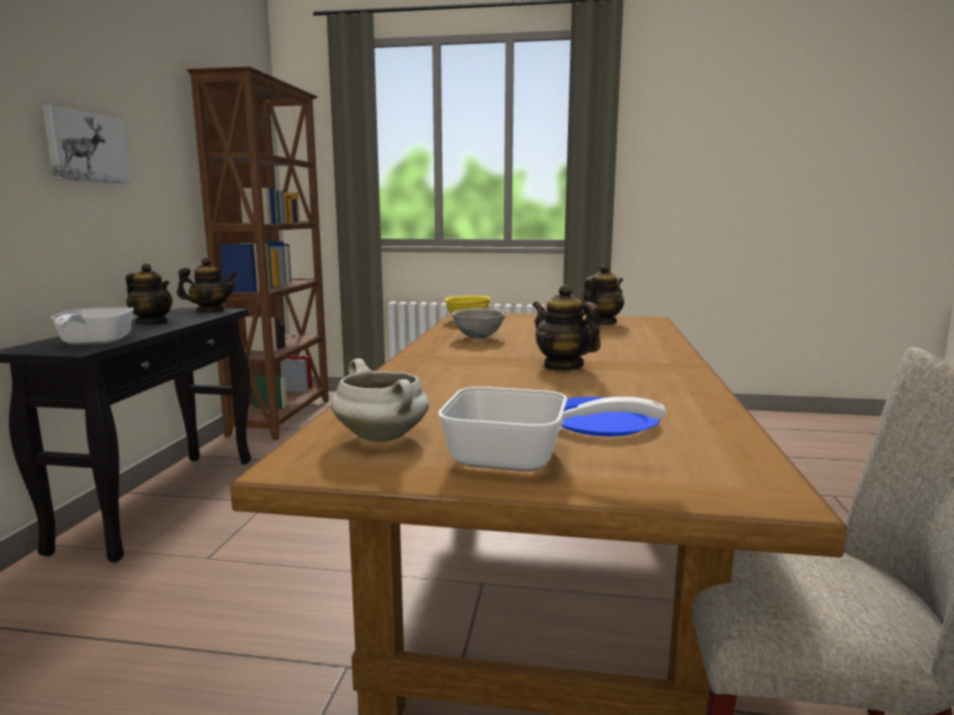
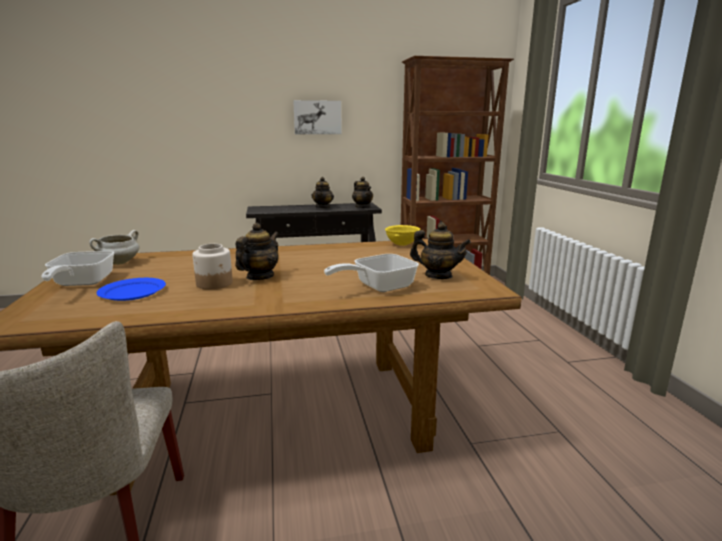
camera: 70 degrees right, 5 degrees up
frying pan [51,307,134,345] -> frying pan moved to [324,254,419,292]
grey bowl [451,308,506,339] -> none
none -> jar [192,244,233,289]

